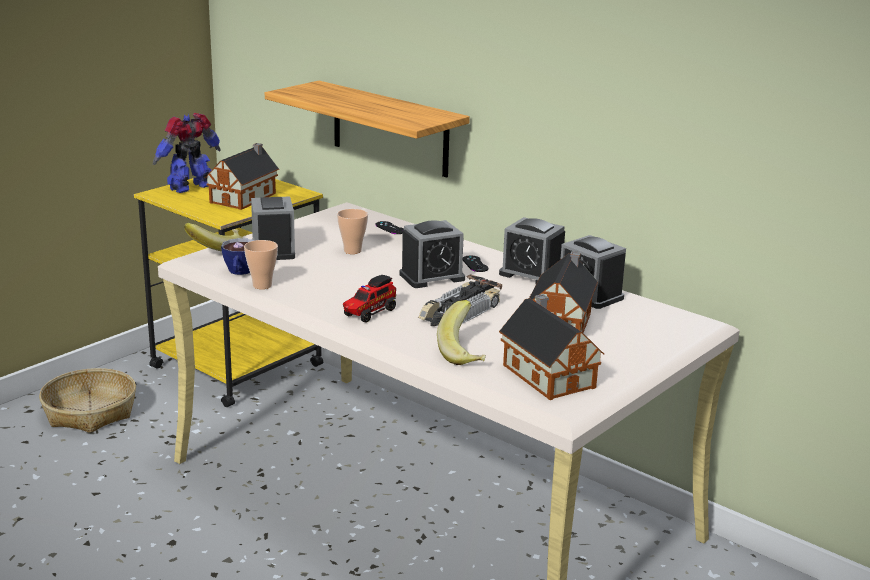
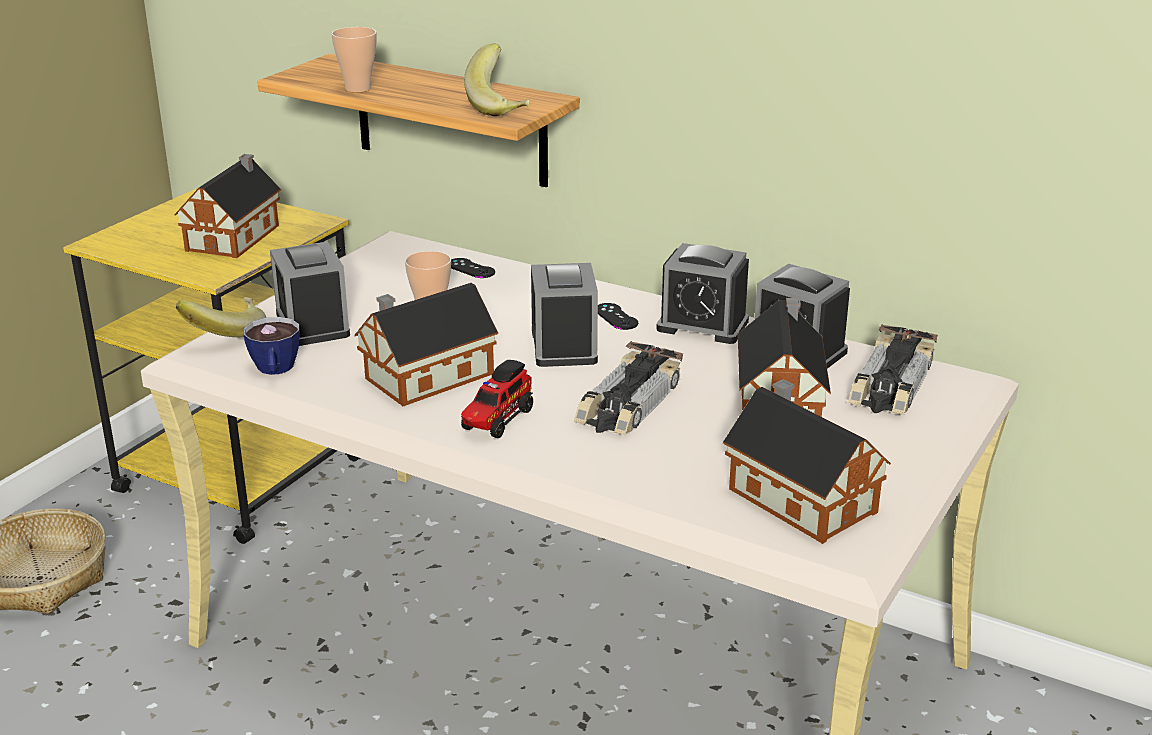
camera: 10 degrees left, 5 degrees up
toy robot [153,113,221,193] -> none
cup [244,240,278,289] -> cup moved to [331,27,377,93]
alarm clock [400,220,465,288] -> alarm clock turned 60 degrees counterclockwise [531,263,598,367]
banana [437,300,486,365] -> banana moved to [464,43,530,116]
none -> toy house [354,283,498,406]
none -> toy car [848,324,938,415]

